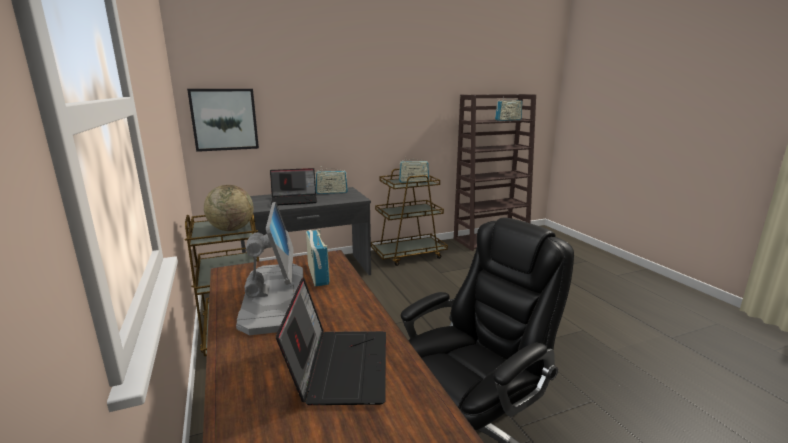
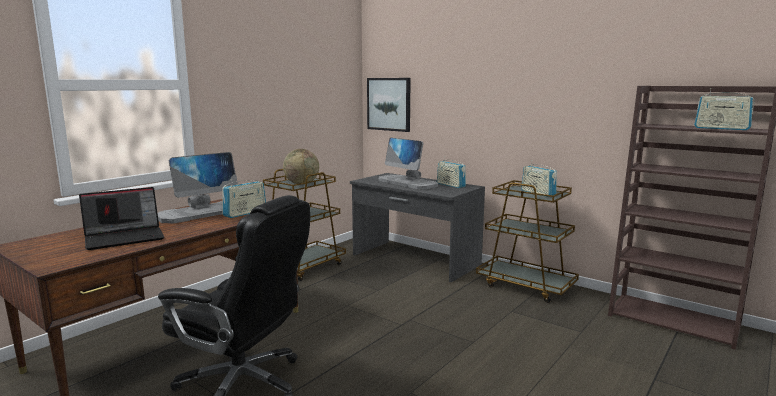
camera: 60 degrees right, 5 degrees down
laptop [270,168,317,205] -> monitor [378,138,438,189]

